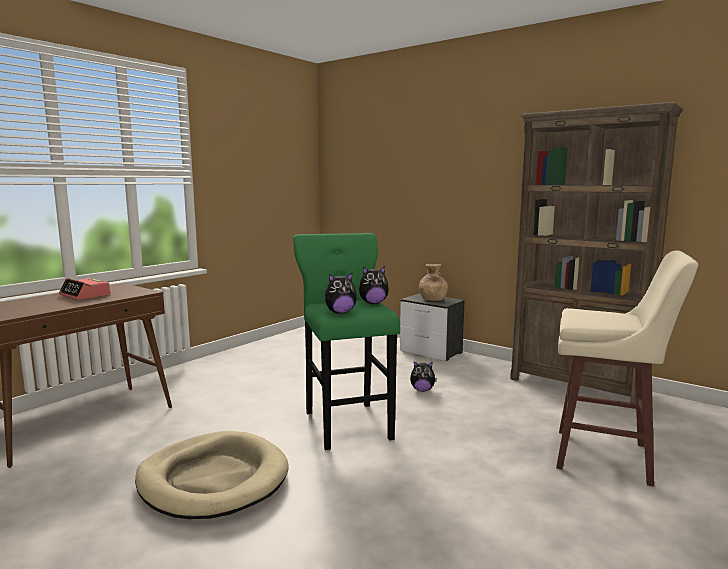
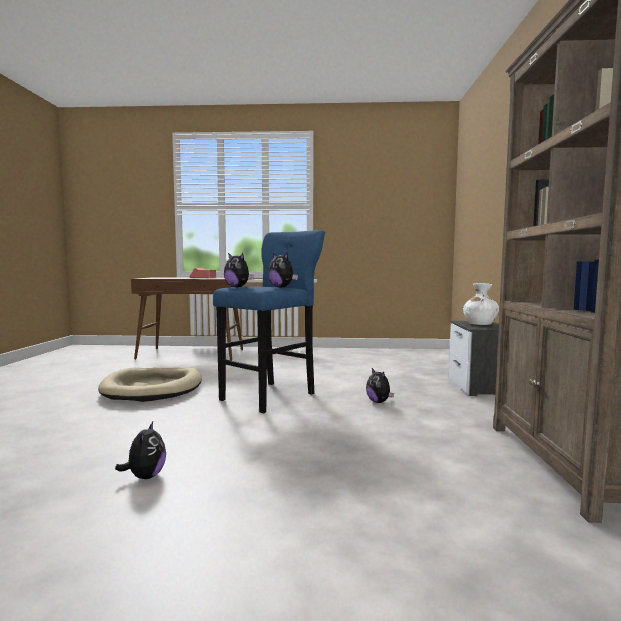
camera: 55 degrees right, 5 degrees down
green stool [293,233,400,450] -> blue stool [213,230,325,414]
brown vase [419,264,448,301] -> white vase [463,283,499,325]
beige stool [556,250,698,487] -> none
none -> plush toy [115,422,166,479]

